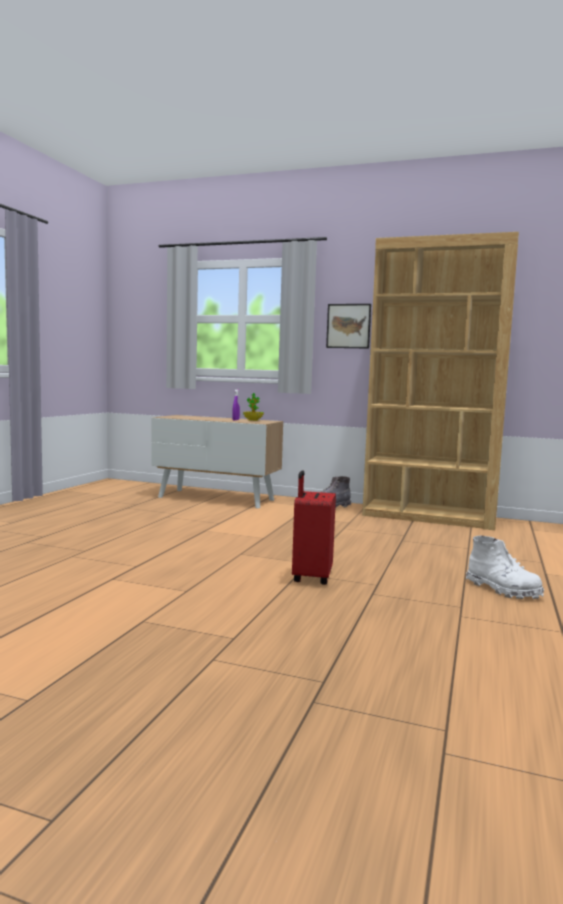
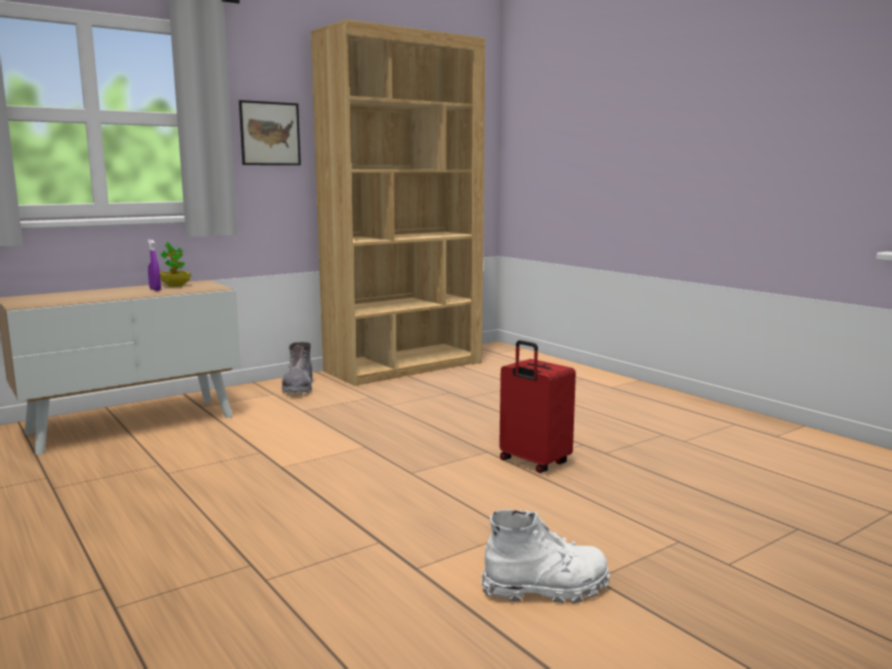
camera: 55 degrees left, 5 degrees up
white boot [466,536,544,599] -> white boot moved to [481,509,610,603]

